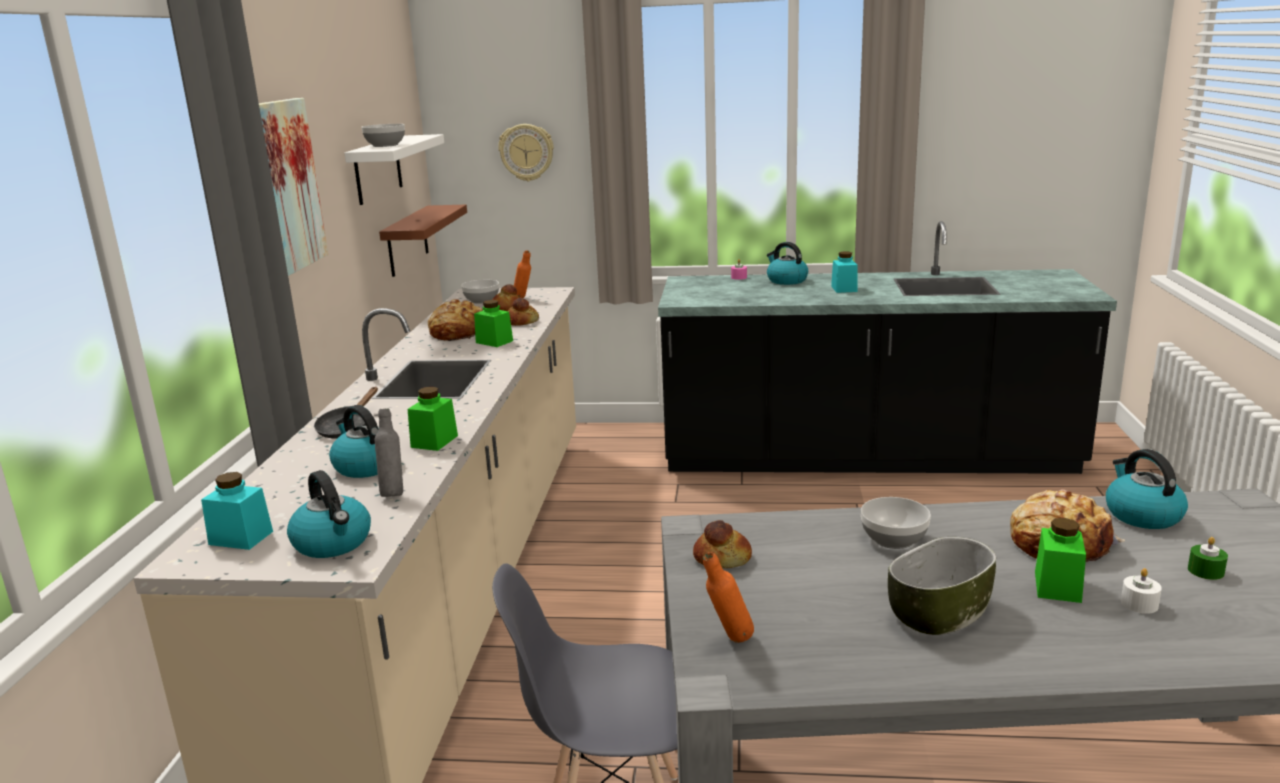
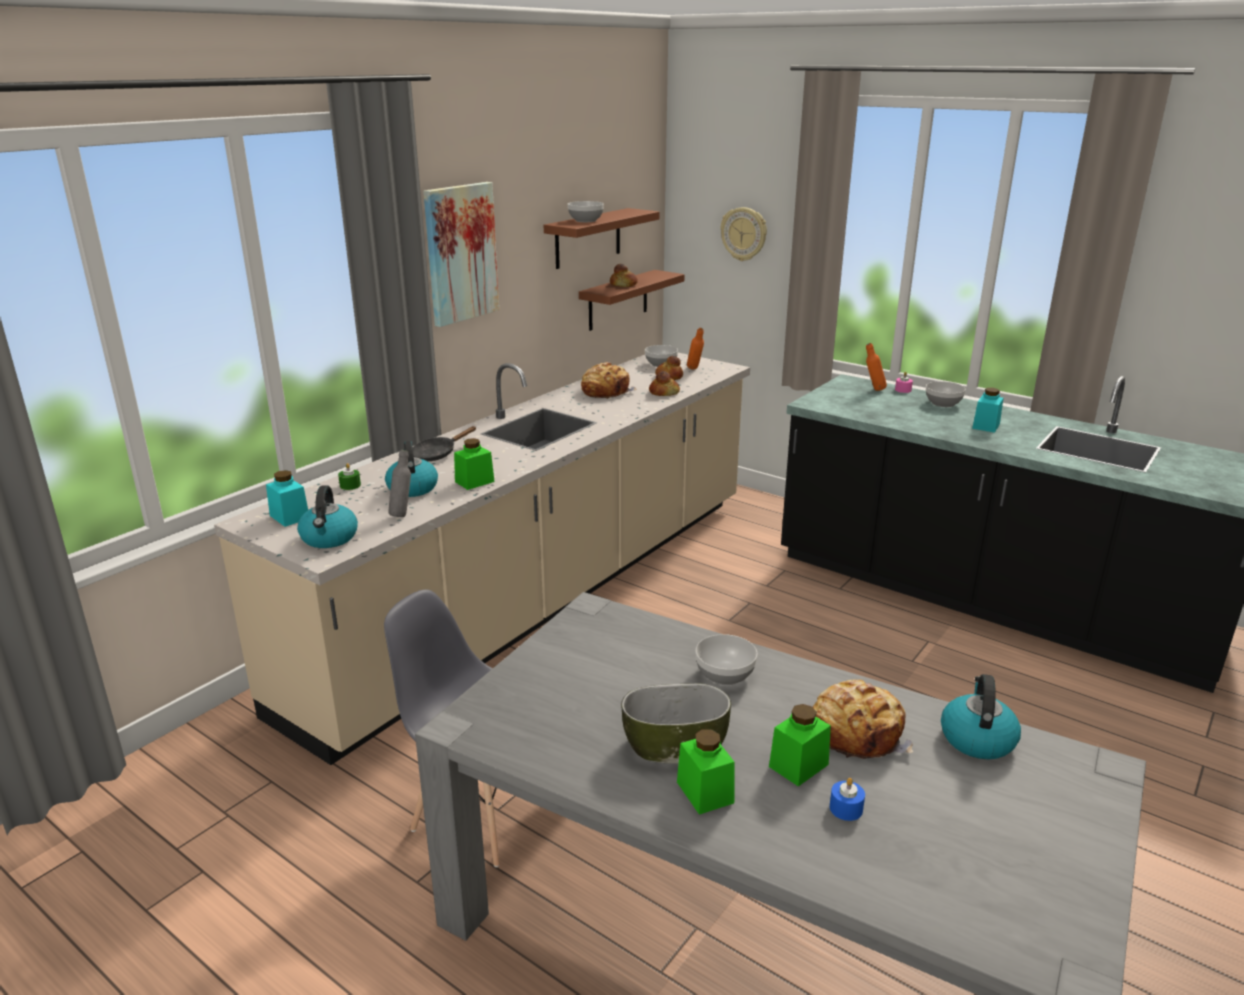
camera: 30 degrees right, 5 degrees up
white shelf [345,134,444,205] -> brown shelf [544,208,660,269]
green jar [474,300,513,347] -> green jar moved to [677,729,735,815]
bread [693,520,752,568] -> bread moved to [610,264,638,287]
orange bottle [703,552,754,643] -> orange bottle moved to [866,343,887,391]
kettle [767,242,808,285] -> bowl [926,381,966,407]
white candle [1121,568,1162,614] -> blue candle [830,778,865,821]
green candle [1188,537,1228,580] -> green candle moved to [338,463,361,490]

